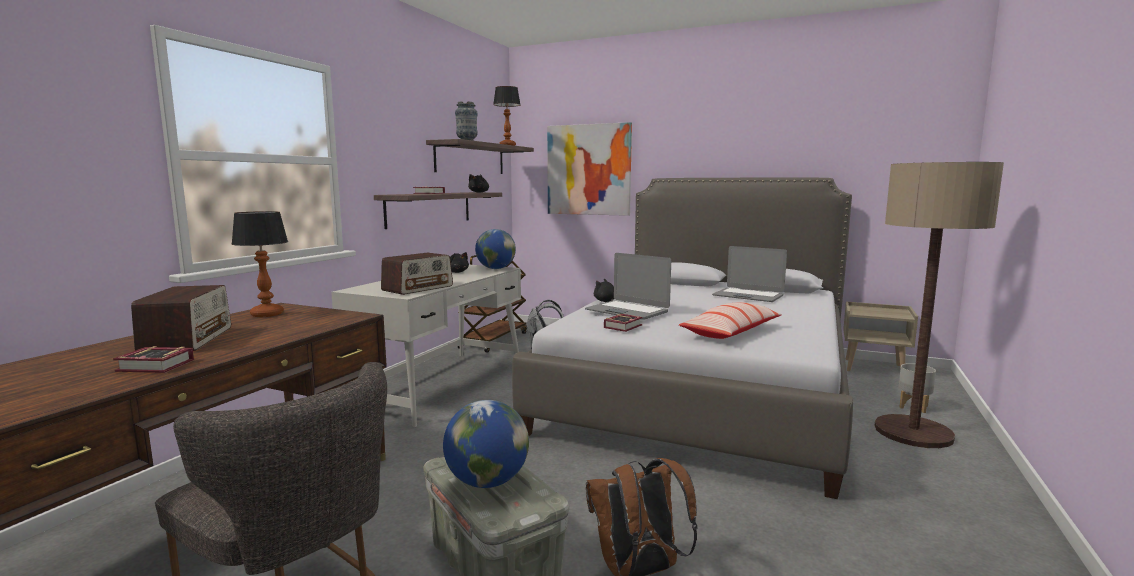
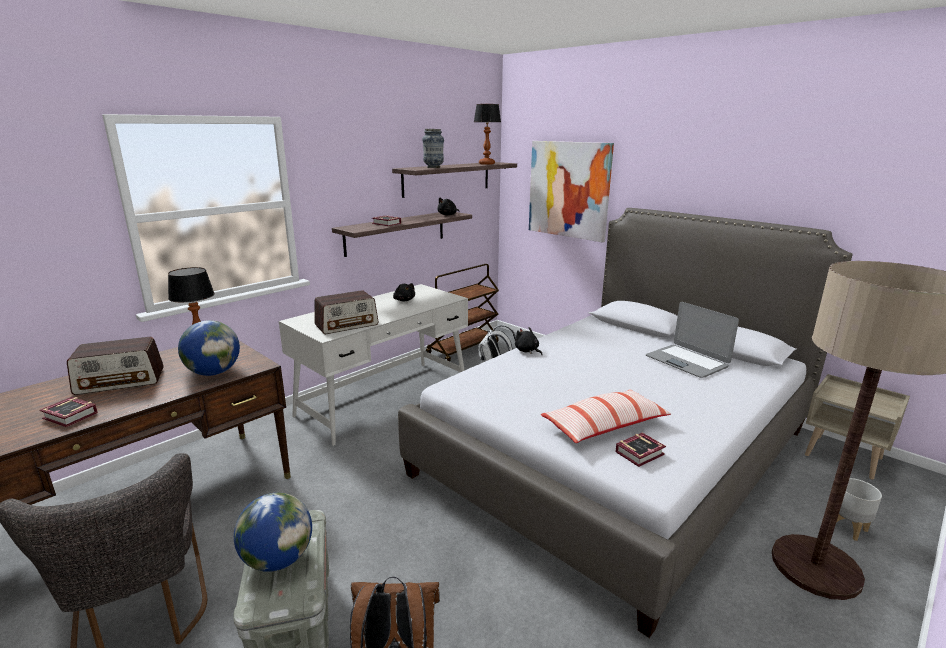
camera: 20 degrees right, 10 degrees up
radio [131,285,231,351] -> radio turned 60 degrees clockwise [67,337,164,395]
globe [475,229,516,269] -> globe moved to [178,320,240,376]
laptop [585,253,671,320] -> none
book [604,314,643,332] -> book moved to [616,433,666,467]

